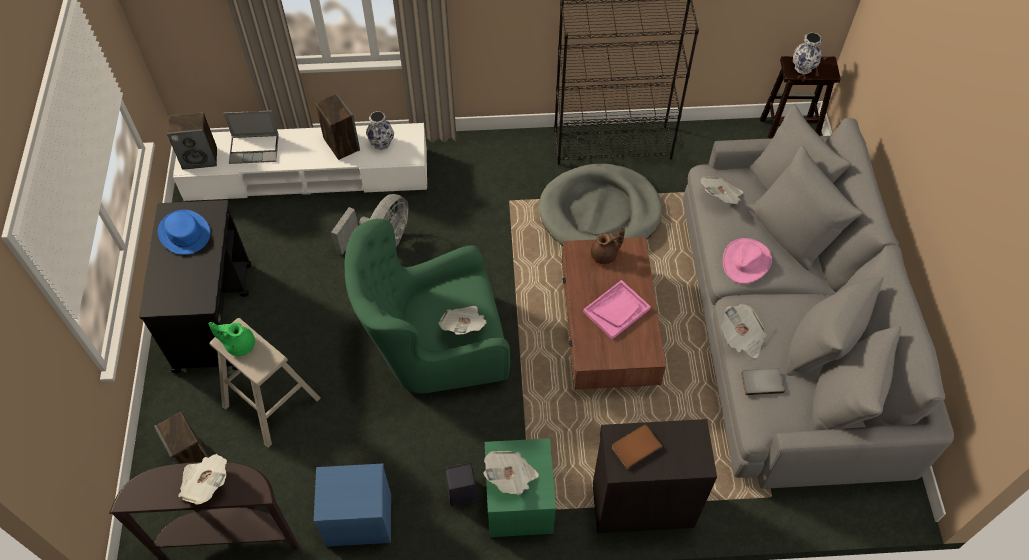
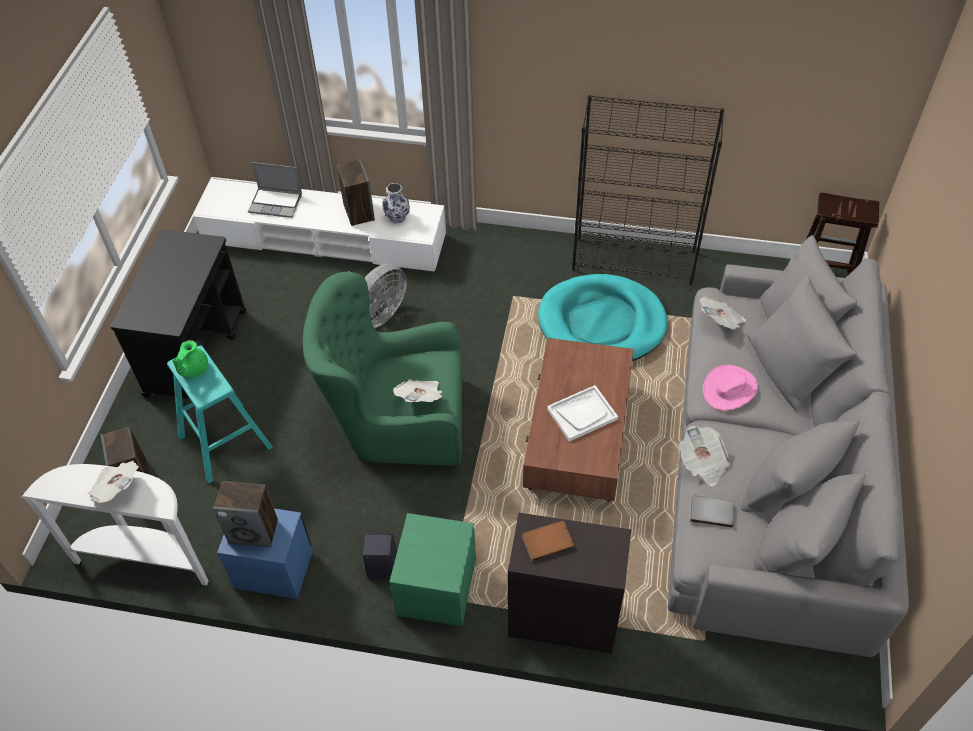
camera: 15 degrees right, 5 degrees down
brown console table [109,462,299,558] -> white console table [22,464,208,585]
blue hat [157,210,210,255] -> none
speaker [167,112,217,170] -> speaker moved to [213,481,278,547]
beige stool [209,318,321,448] -> turquoise stool [167,345,273,484]
green teapot [209,322,255,356] -> green teapot turned 90 degrees counterclockwise [172,340,208,377]
newspaper [483,451,539,495] -> none
grey dog bed [539,164,662,246] -> turquoise dog bed [538,274,668,361]
pink tray [583,280,651,339] -> white tray [547,385,618,442]
brown teapot [591,227,625,264] -> none
vase [793,32,822,74] -> none

